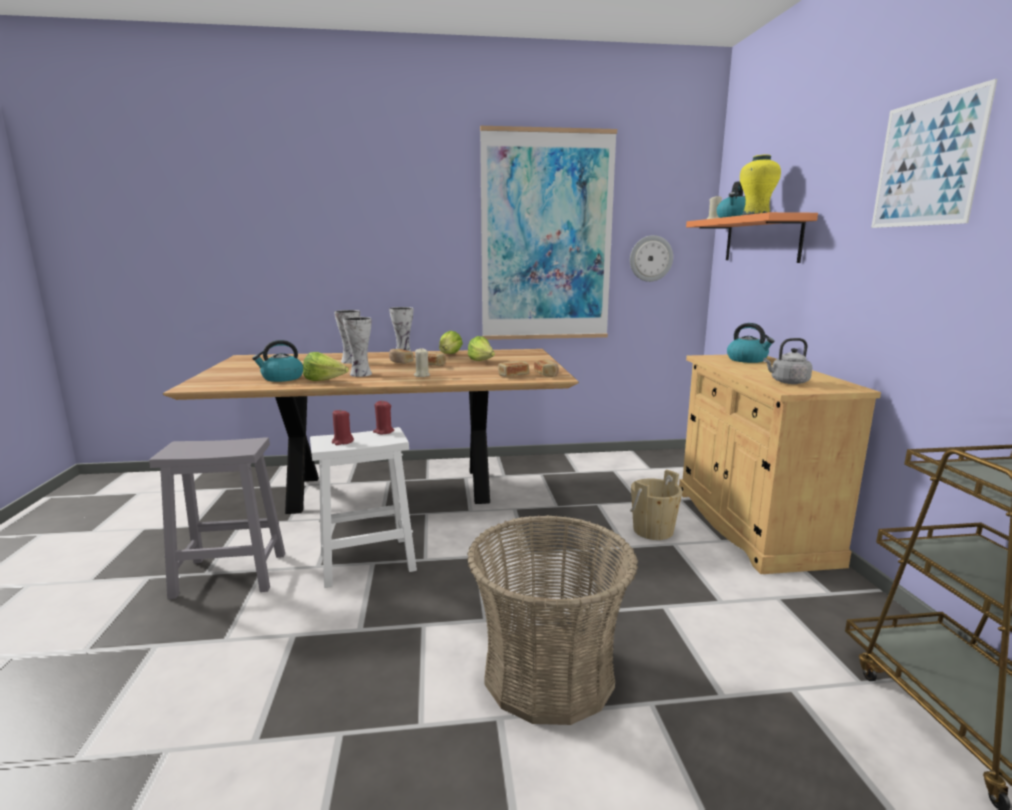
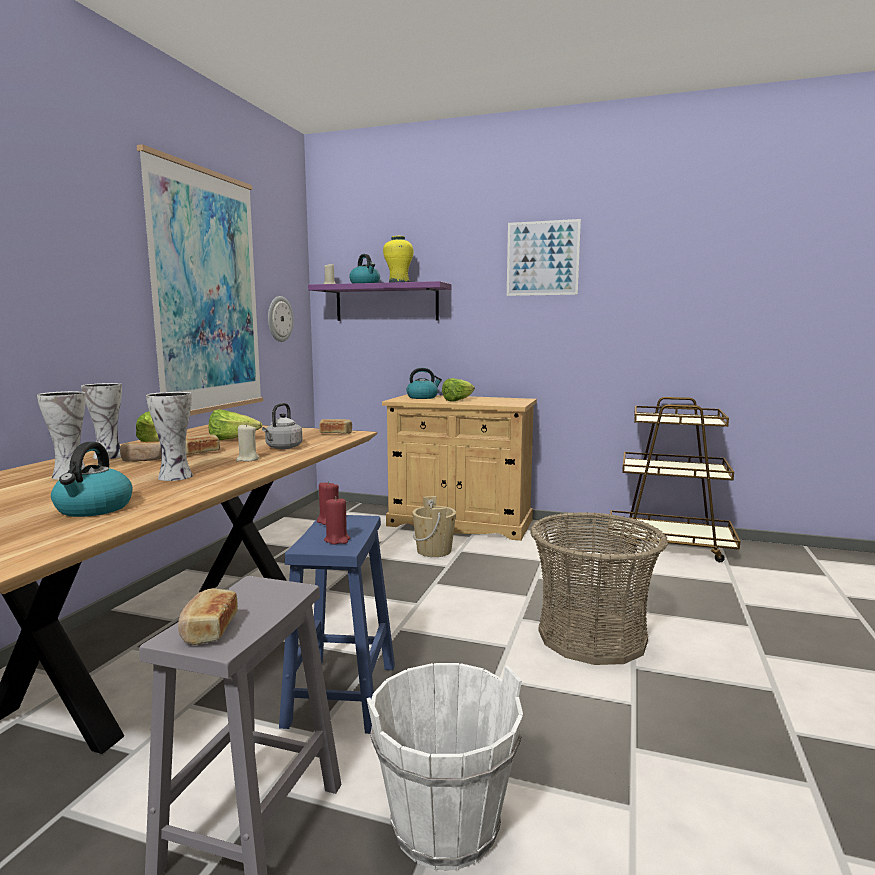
camera: 65 degrees left, 5 degrees down
lettuce [303,352,349,381] -> lettuce moved to [442,378,475,402]
white stool [310,427,417,588] -> blue stool [279,515,395,734]
bread [498,361,529,377] -> bread moved to [178,588,238,645]
orange shelf [686,212,818,263] -> purple shelf [308,281,451,321]
grey kettle [763,338,812,384] -> grey kettle moved to [262,403,302,449]
none -> white bucket [366,663,523,870]

